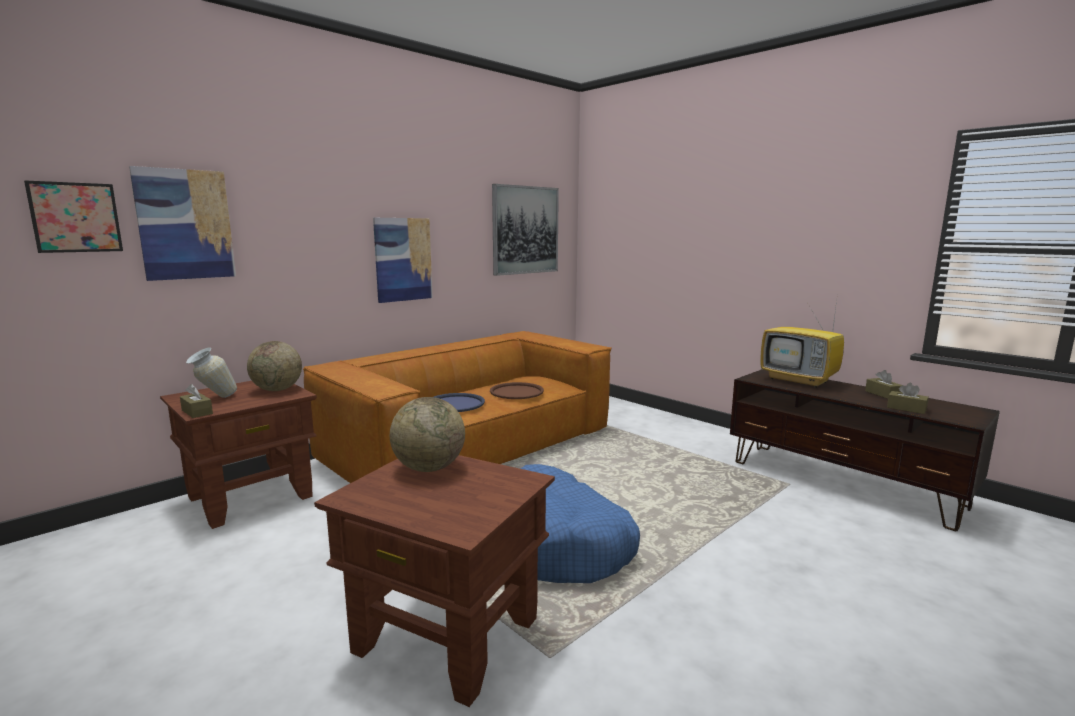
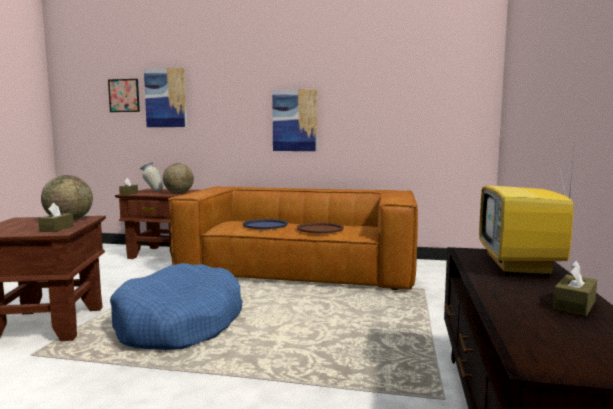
camera: 55 degrees right, 5 degrees down
picture [492,184,559,276] -> none
brown tissue box [887,383,929,414] -> brown tissue box moved to [38,203,74,232]

